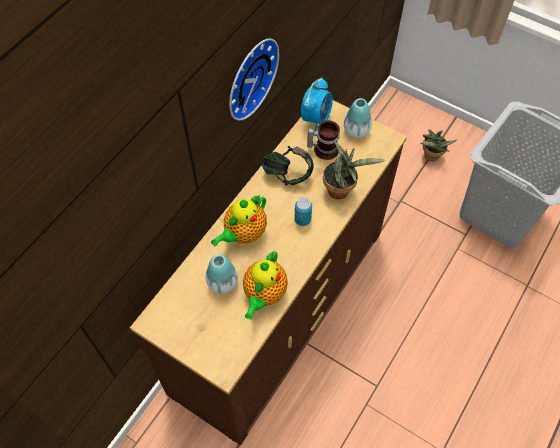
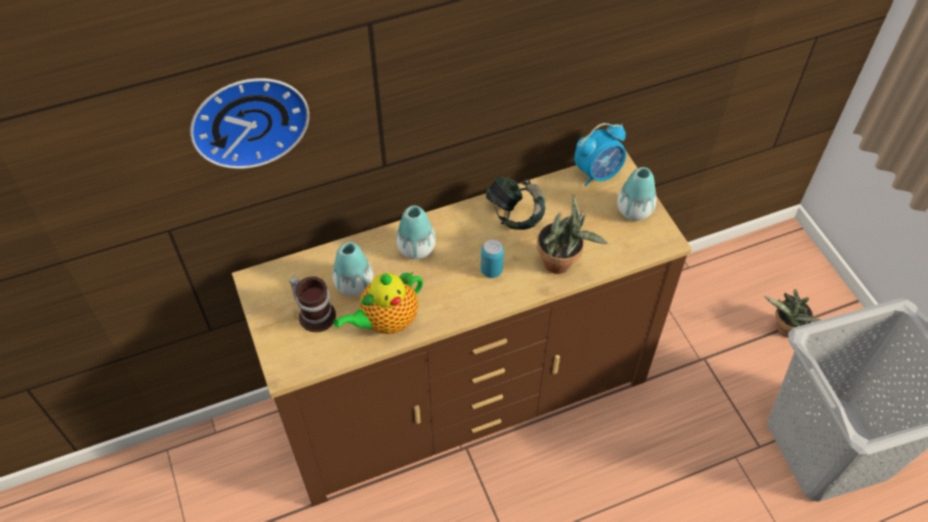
camera: 35 degrees right, 5 degrees down
teapot [211,195,267,246] -> vase [396,205,436,260]
wall clock [229,38,279,121] -> wall clock moved to [190,78,309,169]
mug [307,120,340,160] -> mug moved to [289,276,336,332]

